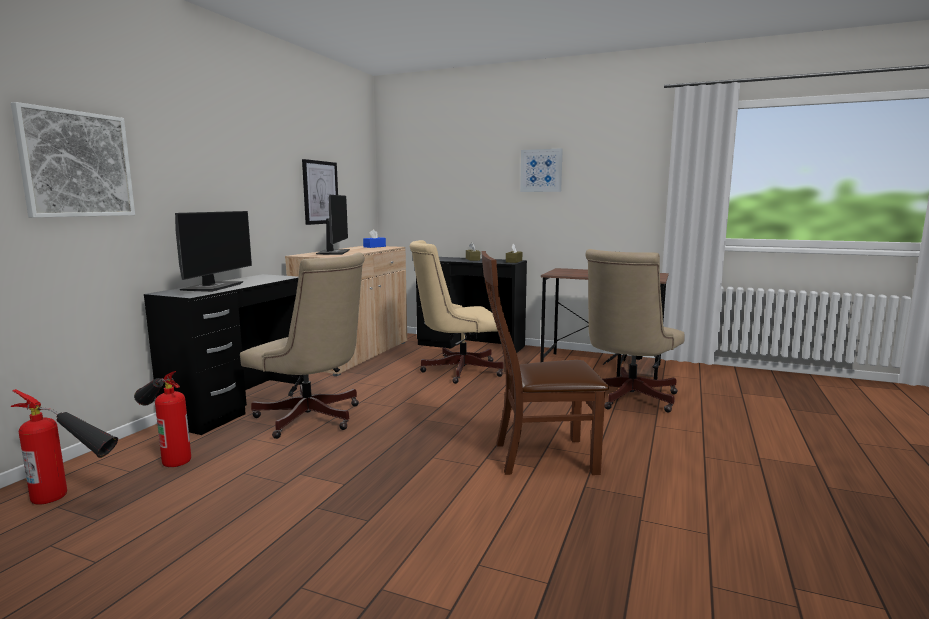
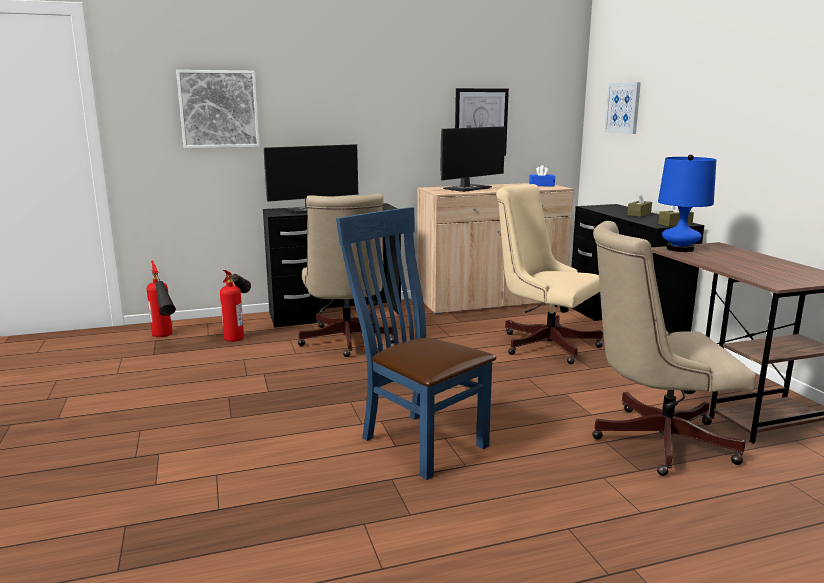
camera: 50 degrees right, 5 degrees up
brown chair [481,251,609,475] -> blue chair [336,207,496,480]
picture [520,148,563,192] -> picture moved to [604,82,641,134]
none -> blue table lamp [658,155,716,252]

